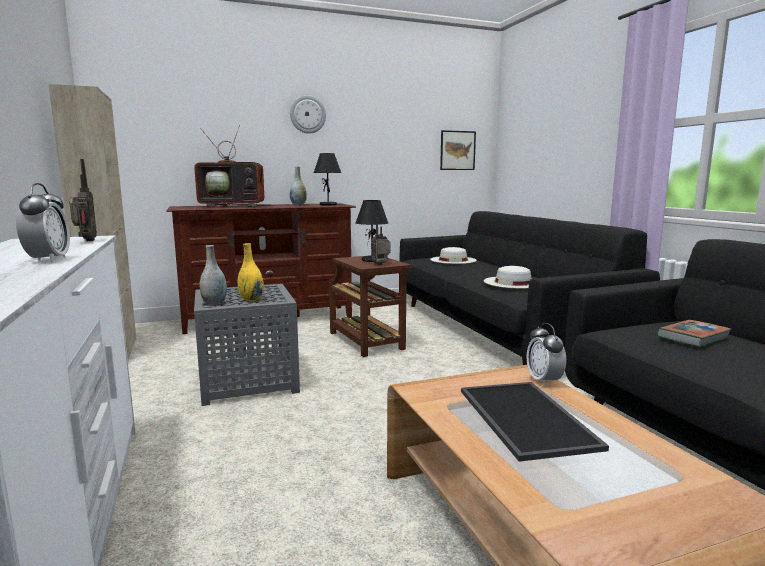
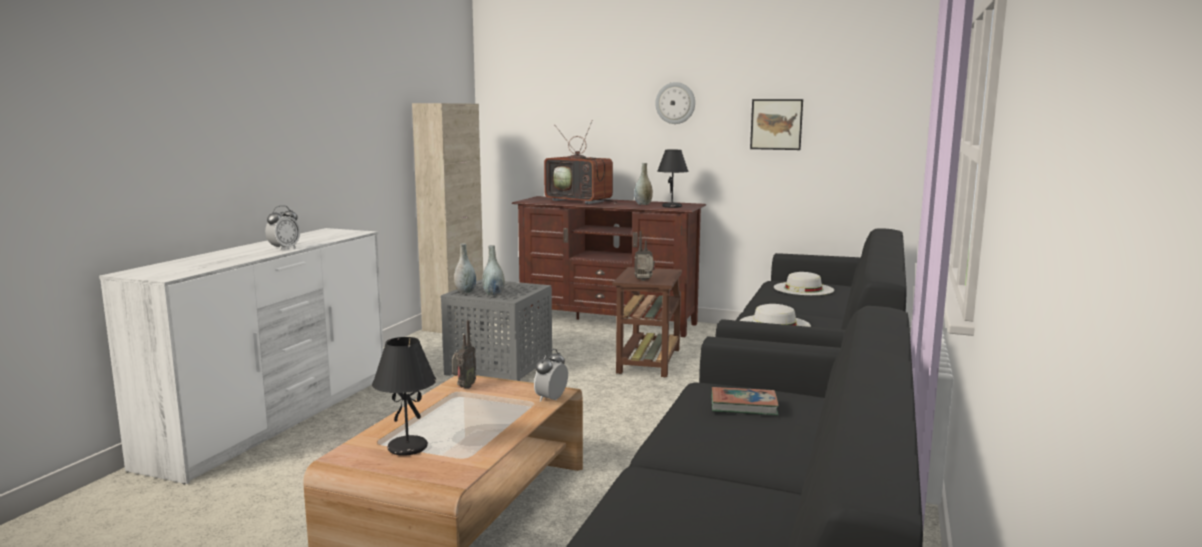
camera: 40 degrees right, 0 degrees up
radio [69,159,97,241] -> radio moved to [452,320,476,389]
yellow vase [238,243,264,301] -> grey vase [482,245,505,296]
black table lamp [356,200,388,262] -> black table lamp moved to [372,337,436,456]
picture [440,130,476,170] -> picture moved to [750,99,803,150]
tray [461,382,609,462] -> none

